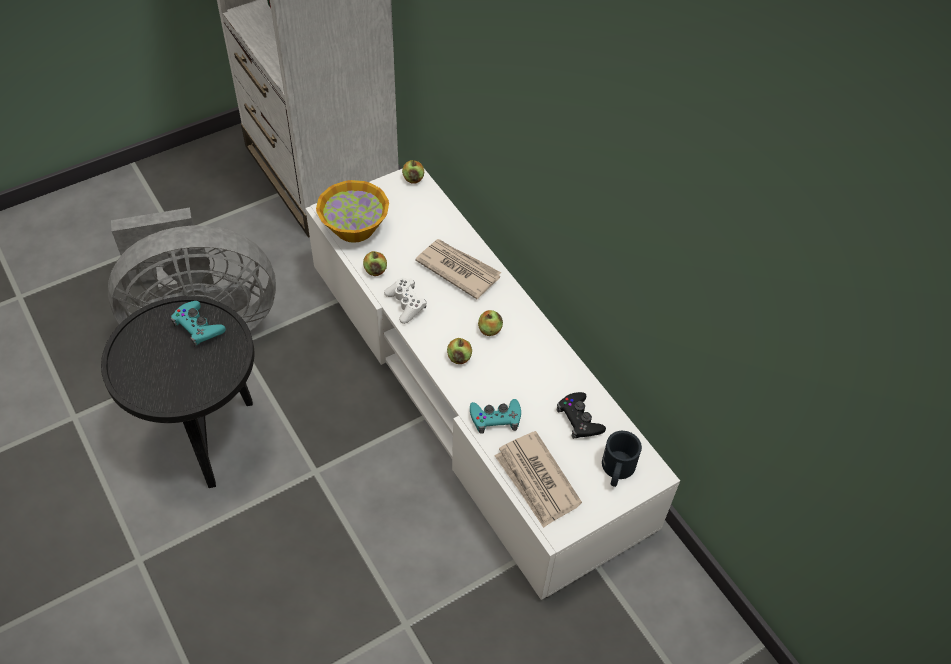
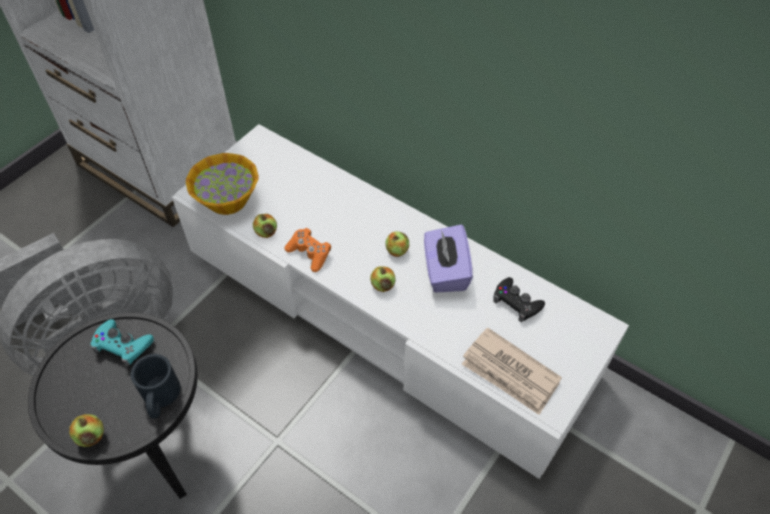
camera: 20 degrees left, 0 degrees up
white game controller [384,278,427,324] -> orange game controller [284,228,331,272]
apple [402,160,424,184] -> apple moved to [69,414,104,447]
newspaper [415,239,501,299] -> none
turquoise game controller [470,399,521,434] -> none
black mug [602,431,642,487] -> black mug moved to [130,354,180,419]
none -> purple tissue box [424,224,473,293]

